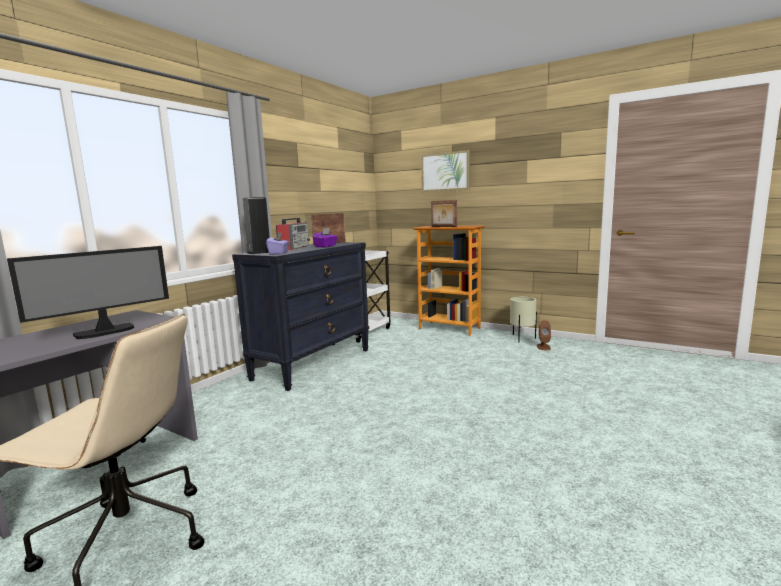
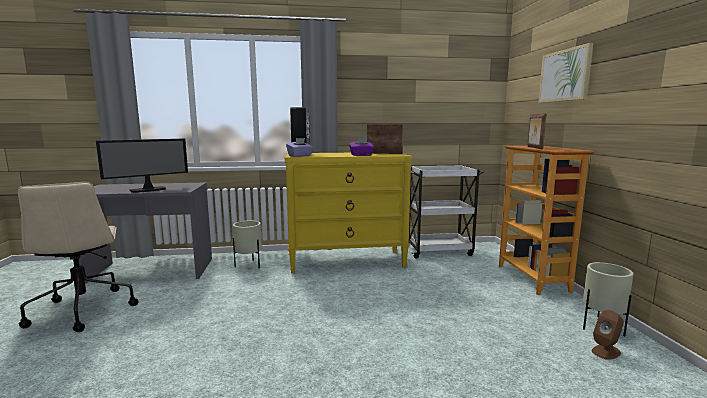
camera: 50 degrees right, 0 degrees up
monitor [7,246,169,339] -> monitor turned 45 degrees counterclockwise [96,138,188,193]
black dresser [232,242,369,391] -> yellow dresser [285,153,412,273]
radio [276,216,310,250] -> none
none -> beige planter [233,221,262,268]

